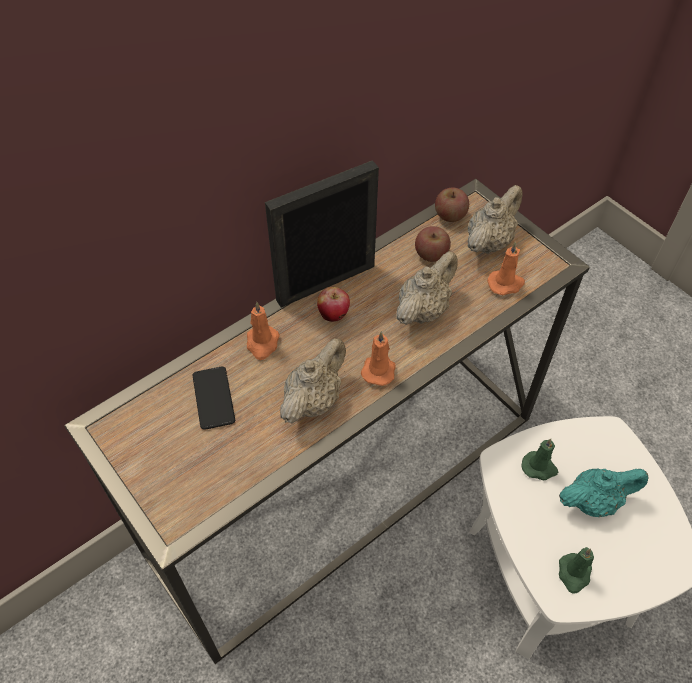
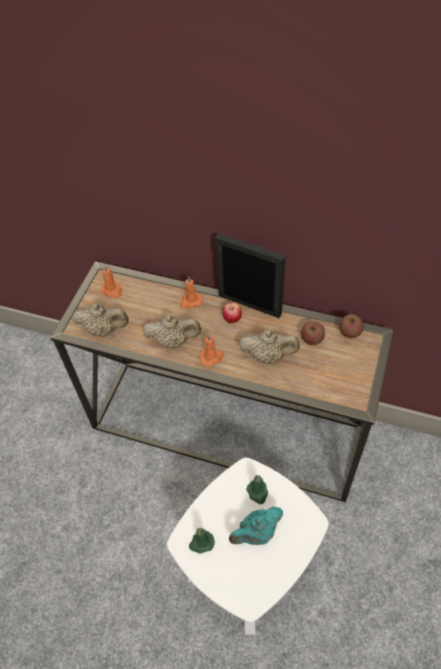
camera: 60 degrees right, 0 degrees up
phone [192,367,235,430] -> none
beige teapot [467,185,523,254] -> beige teapot moved to [72,304,129,337]
orange candle [487,242,525,295] -> orange candle moved to [101,265,122,298]
turquoise teapot [559,469,648,517] -> turquoise teapot turned 105 degrees clockwise [229,507,283,545]

